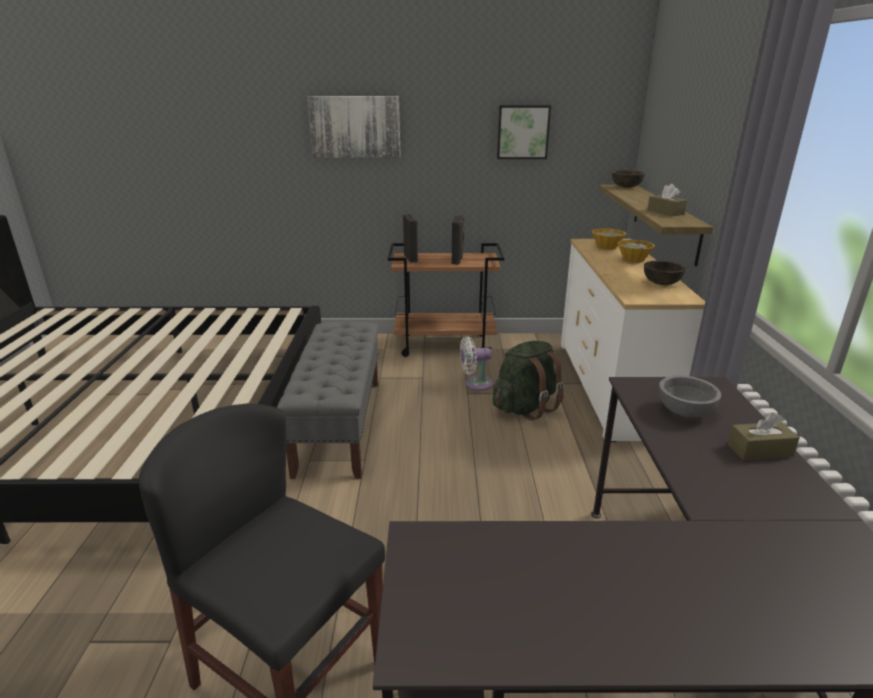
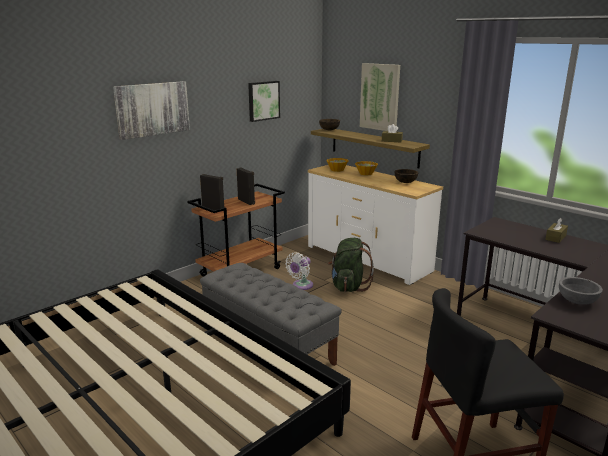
camera: 45 degrees left, 5 degrees down
grey bowl [659,375,721,417] -> grey bowl moved to [559,277,603,305]
none -> picture [360,63,400,131]

